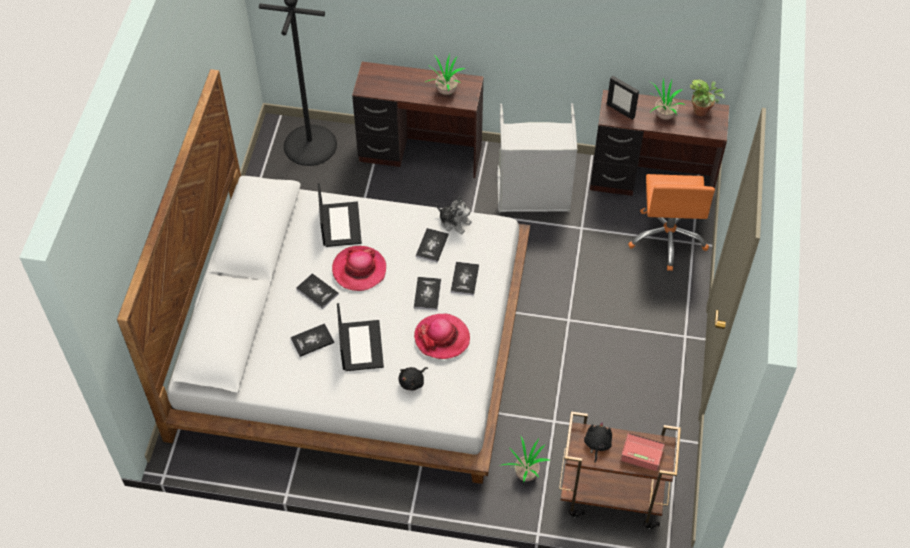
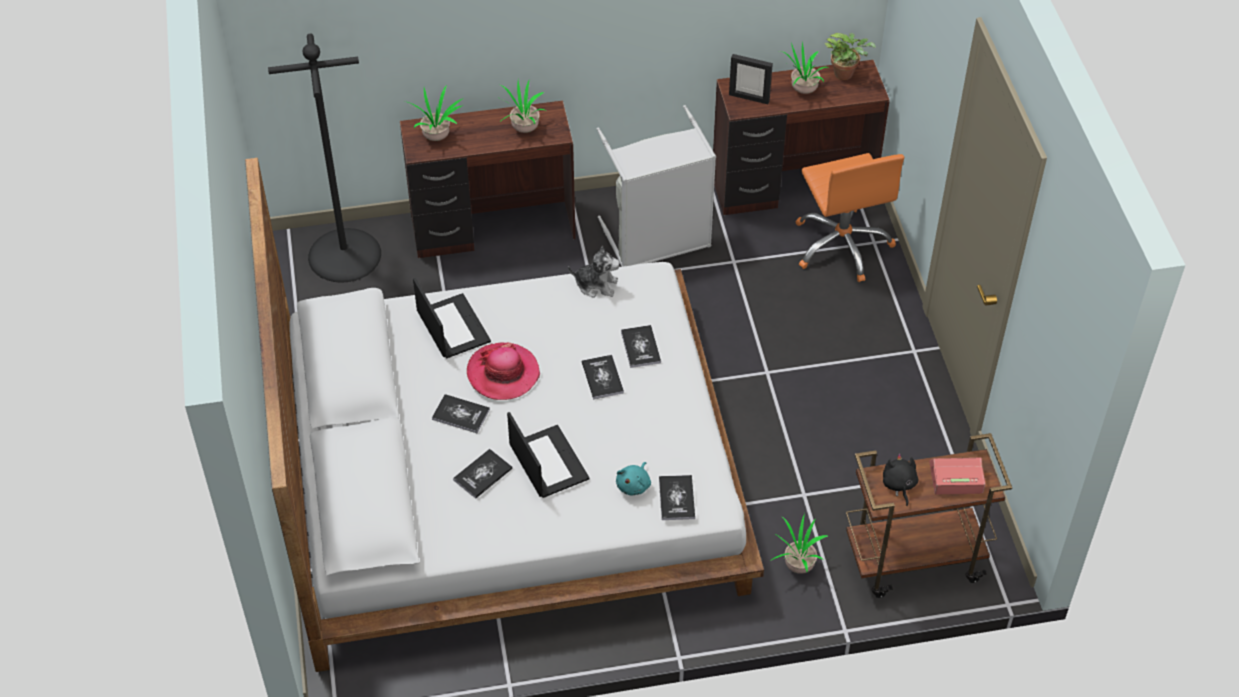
camera: 20 degrees left, 5 degrees down
black plush toy [399,367,428,390] -> turquoise plush toy [616,462,651,496]
hat [414,313,470,359] -> none
book [416,228,449,263] -> book moved to [659,475,695,520]
none -> potted plant [405,85,463,141]

